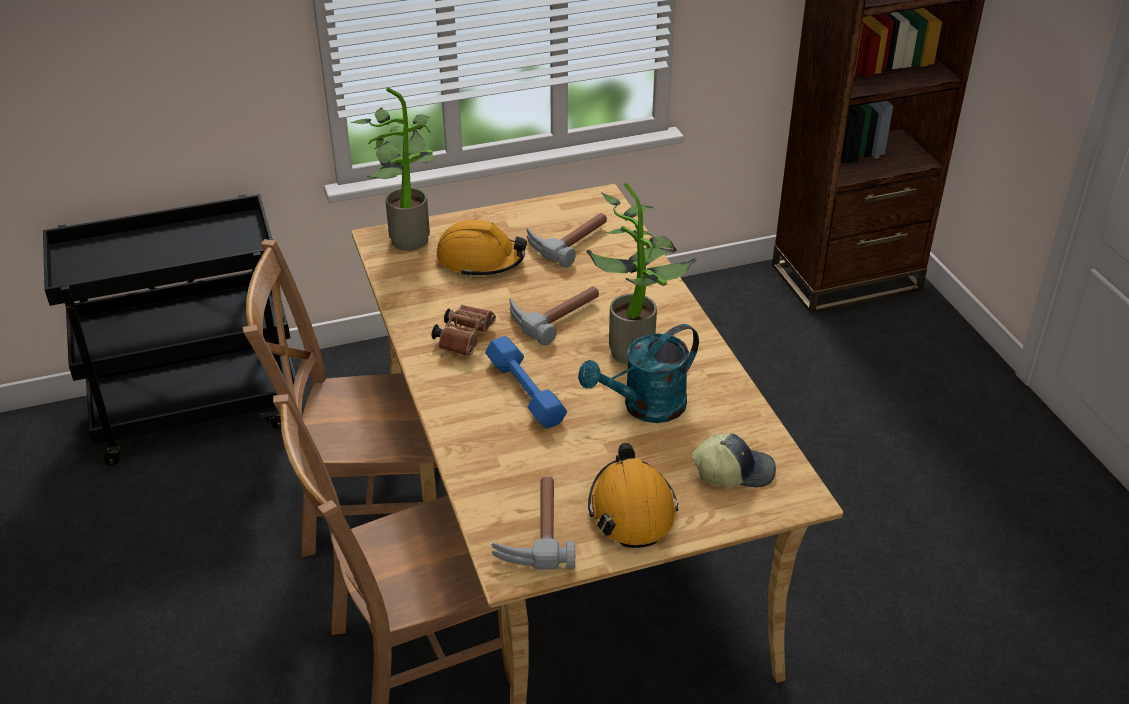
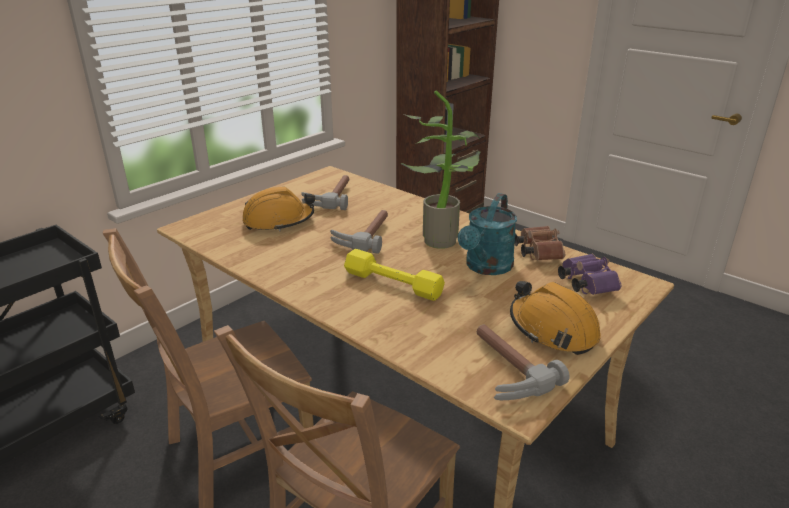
camera: 30 degrees left, 10 degrees down
potted plant [350,87,435,251] -> none
brown binoculars [432,305,496,356] -> brown binoculars moved to [515,226,565,260]
blue dumbbell [485,336,567,429] -> yellow dumbbell [344,249,445,301]
cap [692,433,776,487] -> purple binoculars [558,254,621,295]

